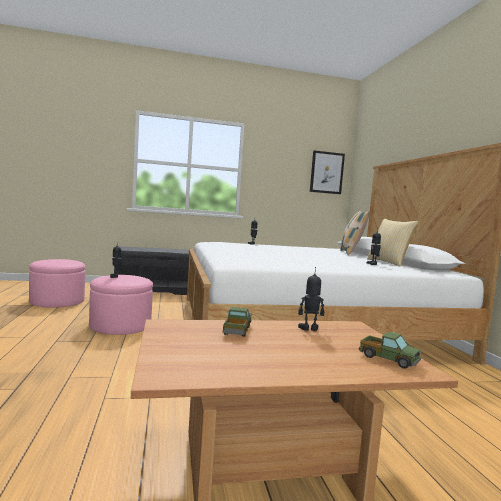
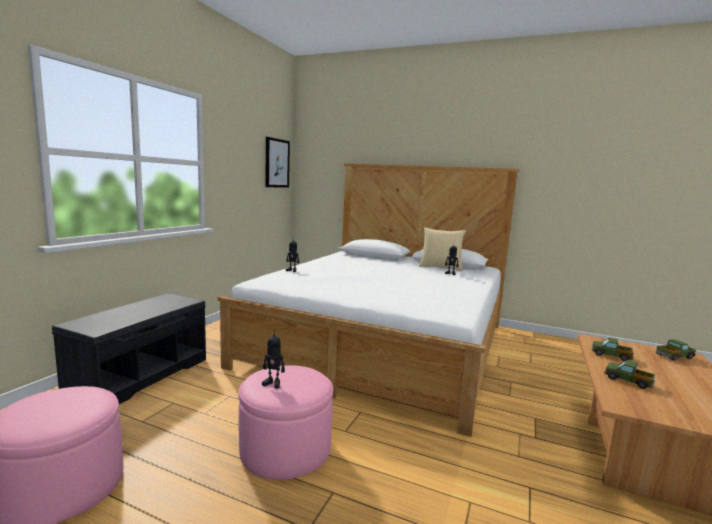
camera: 55 degrees left, 5 degrees up
toy robot [298,267,324,331] -> toy truck [592,338,633,361]
pillow [340,211,370,255] -> none

